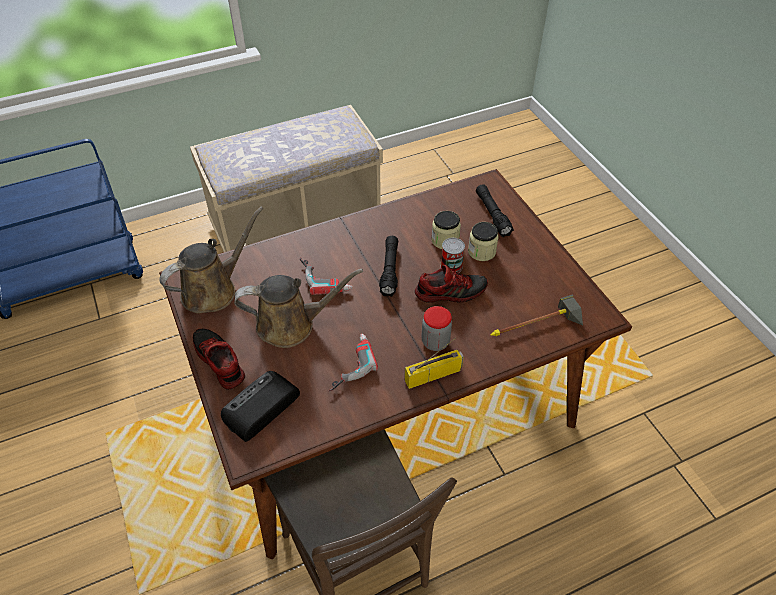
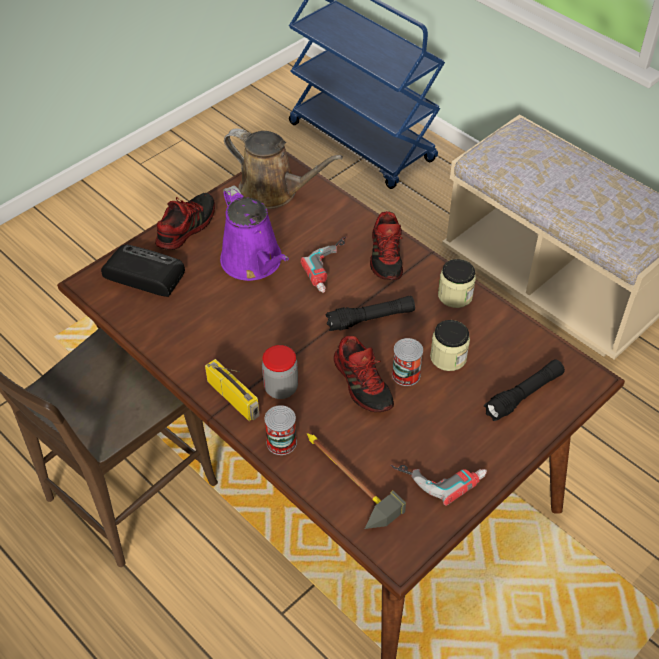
camera: 70 degrees right, 0 degrees up
brown watering can [234,269,363,348] -> purple watering can [220,185,289,281]
power drill [329,334,378,391] -> power drill moved to [391,465,487,506]
jar [468,222,499,261] -> jar moved to [438,259,476,308]
none -> can [265,405,297,455]
none -> shoe [370,211,403,280]

